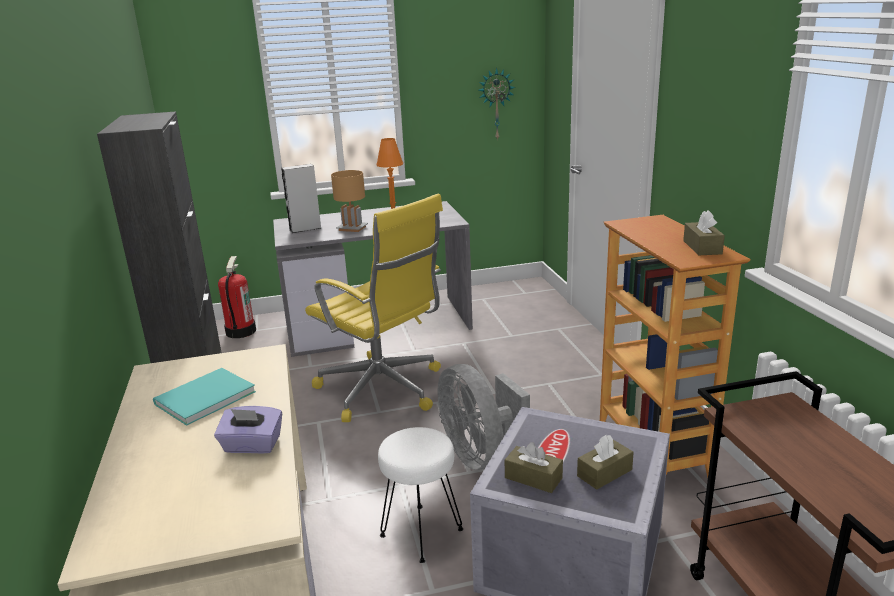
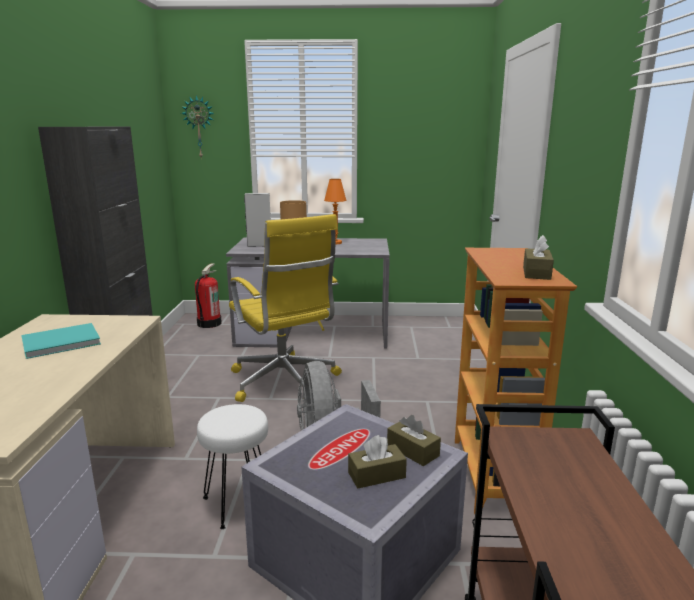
camera: 15 degrees right, 5 degrees down
purple tissue box [214,406,282,454] -> none
wall clock [479,68,515,141] -> wall clock moved to [181,95,214,158]
brown tissue box [505,442,563,493] -> brown tissue box moved to [387,415,441,466]

